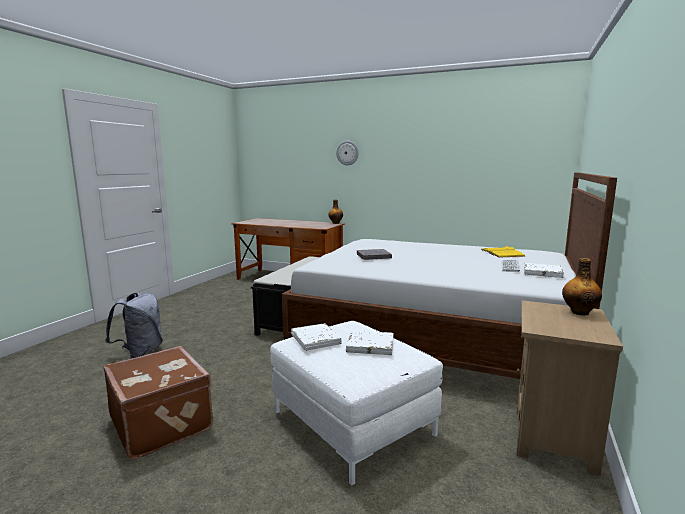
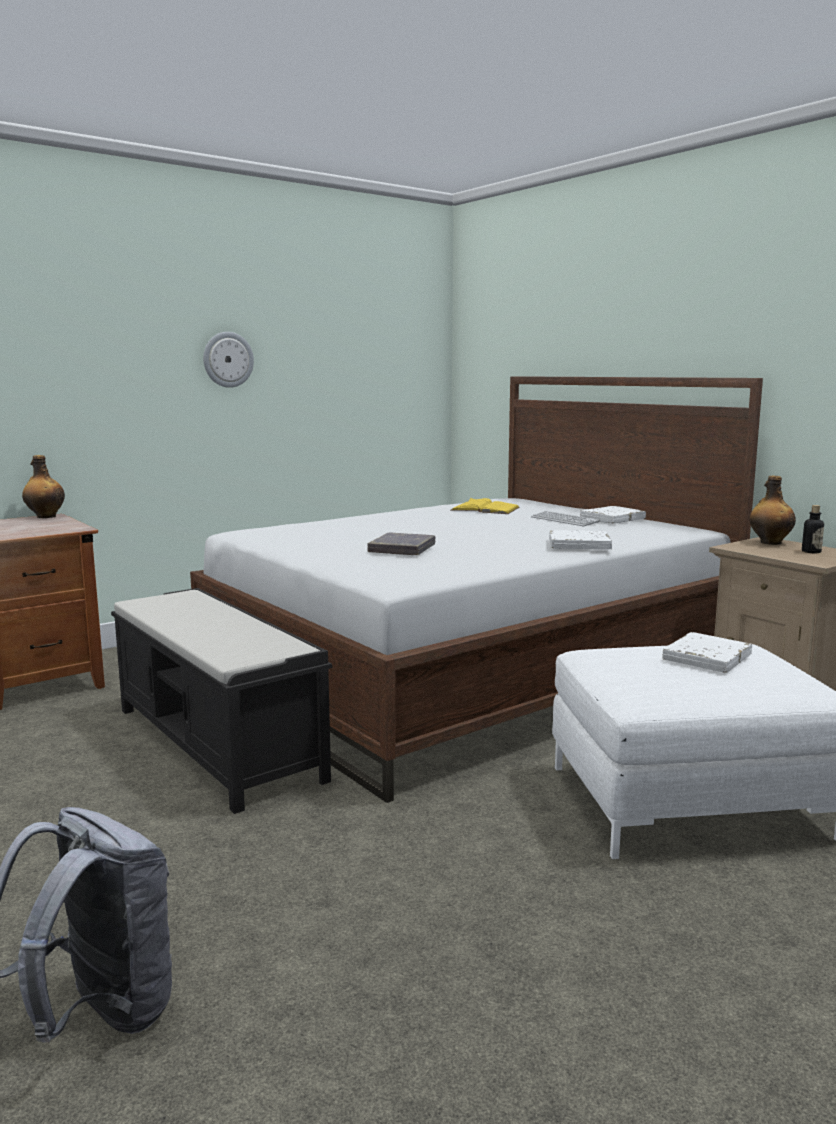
camera: 60 degrees left, 0 degrees up
brown suitcase [104,346,213,459] -> none
white book [291,323,342,351] -> white book moved to [549,530,612,550]
wall clock [336,141,359,165] -> wall clock moved to [203,332,254,388]
none -> bottle [802,505,824,553]

